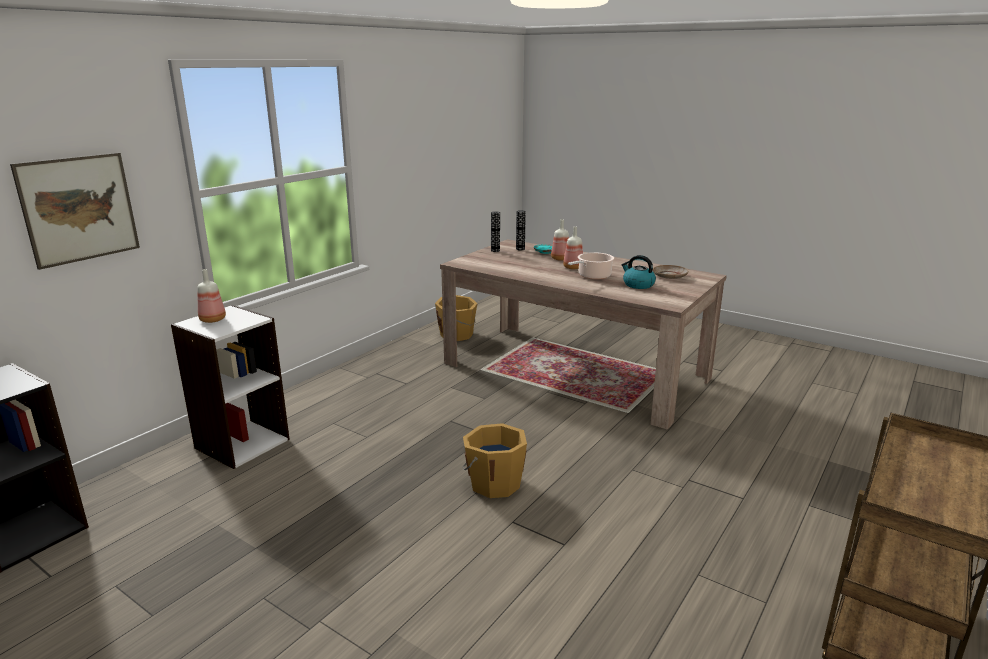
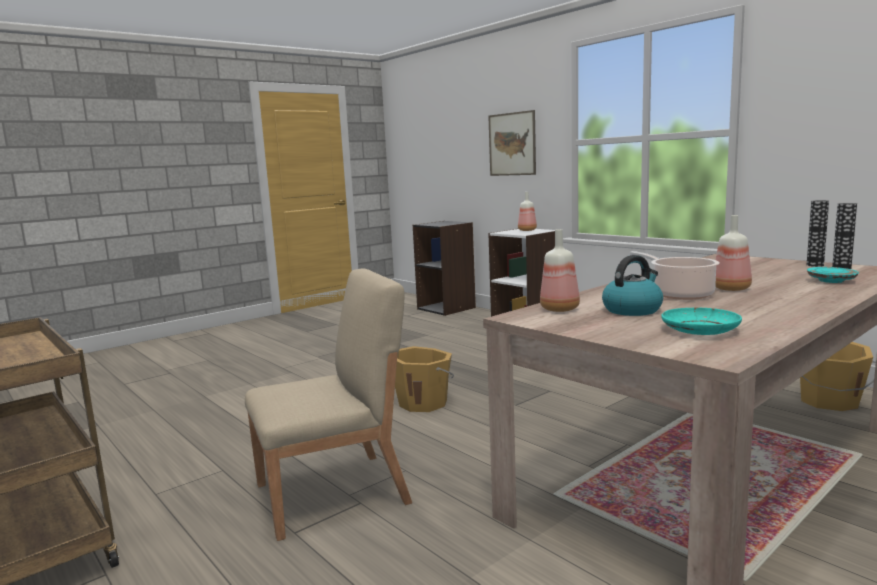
camera: 105 degrees right, 10 degrees down
bottle [551,219,569,261] -> bottle moved to [540,229,580,312]
beige plate [653,265,688,279] -> turquoise plate [661,307,742,335]
none -> beige chair [245,268,412,541]

